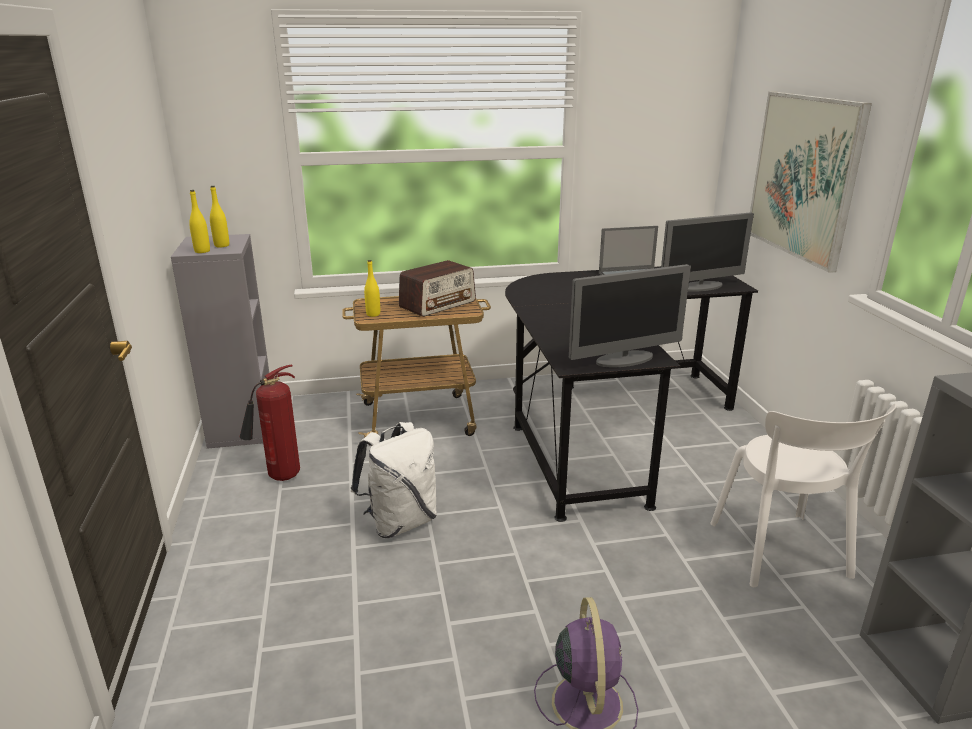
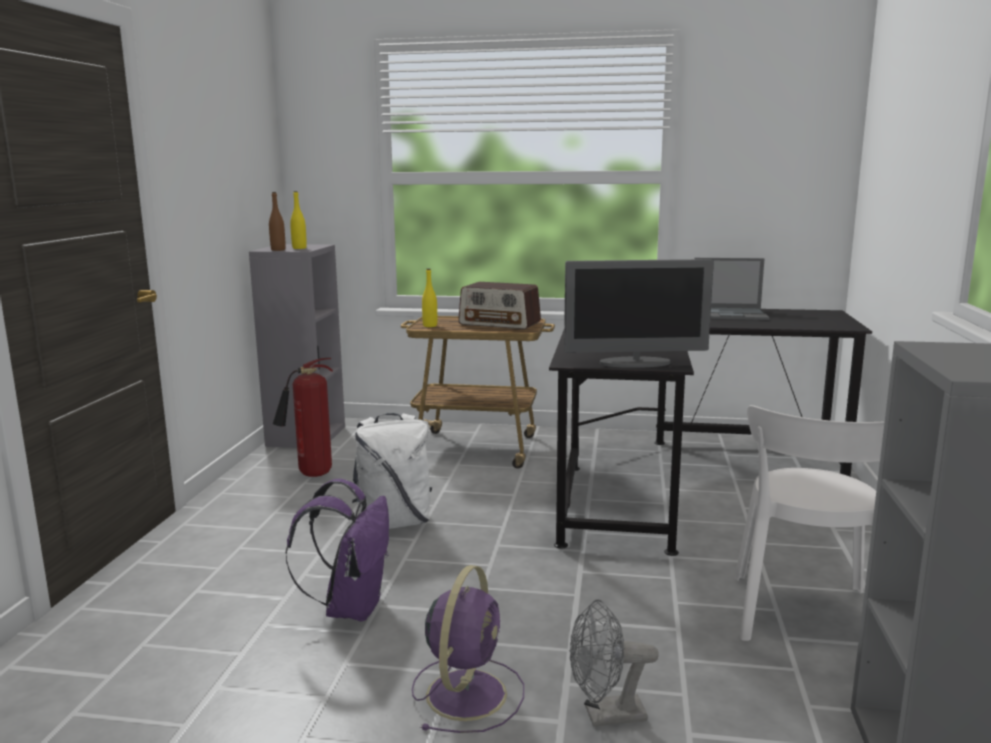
camera: 20 degrees right, 10 degrees down
yellow bottle [189,190,210,253] -> brown bottle [269,192,286,251]
radio [399,260,476,317] -> radio turned 45 degrees clockwise [458,282,541,329]
monitor [661,212,754,292] -> none
picture [750,92,872,273] -> none
none -> purple backpack [286,479,389,621]
none -> grey fan [570,599,659,727]

